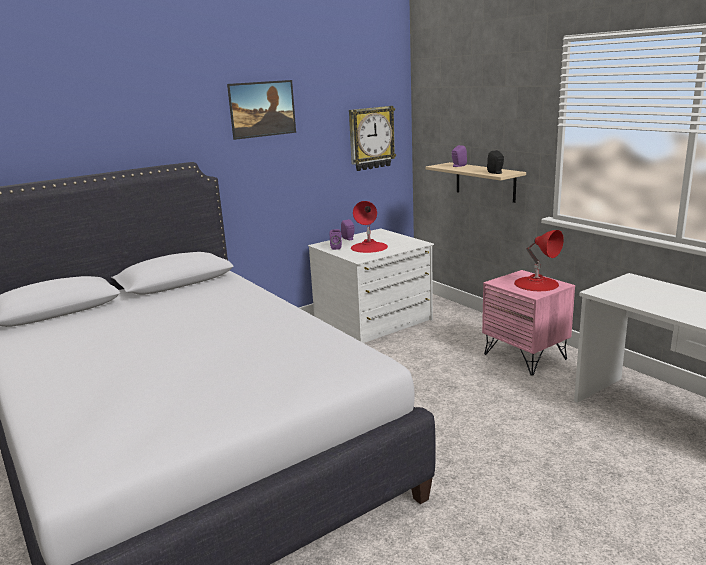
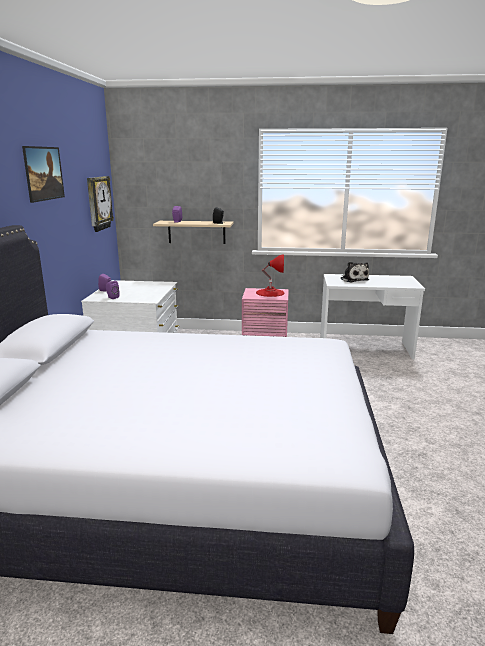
camera: 50 degrees left, 0 degrees up
red table lamp [351,201,388,253] -> none
none -> plush toy [340,262,369,282]

